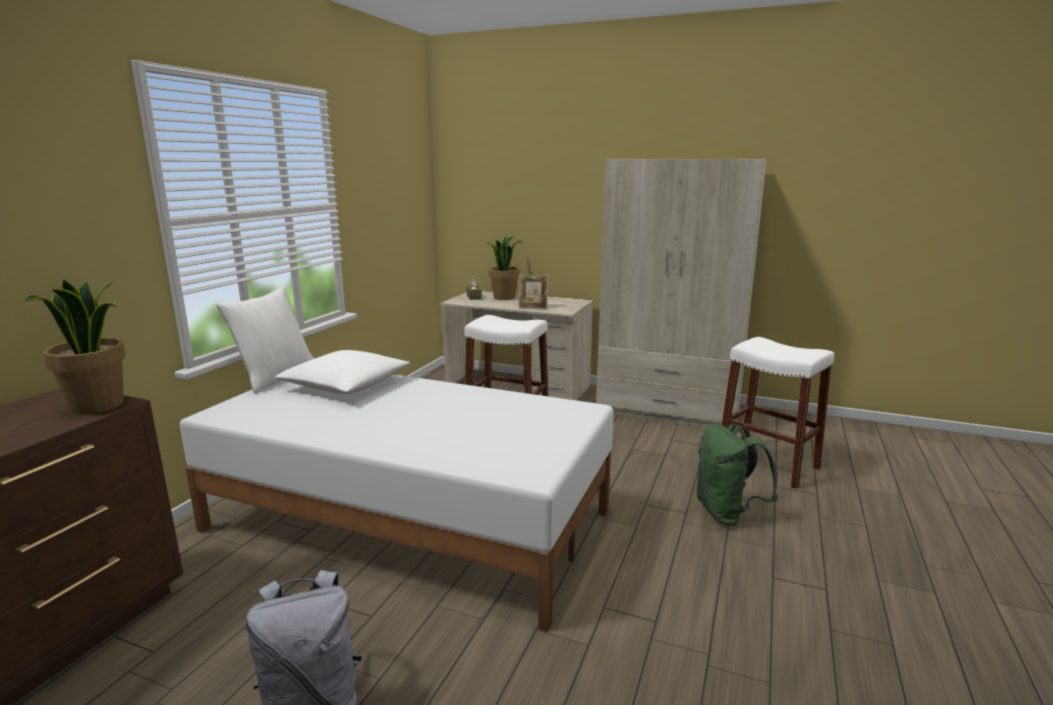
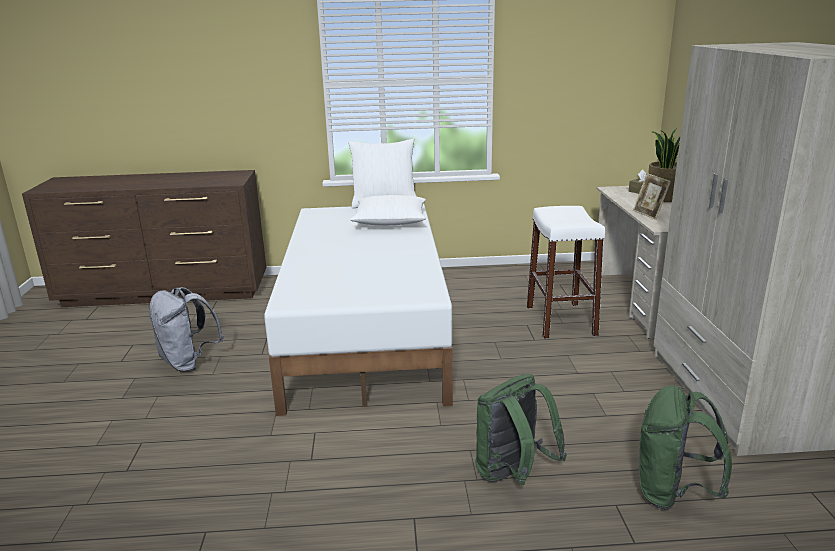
camera: 65 degrees right, 5 degrees up
potted plant [24,280,126,415] -> none
white stool [722,337,834,489] -> green backpack [639,385,732,510]

